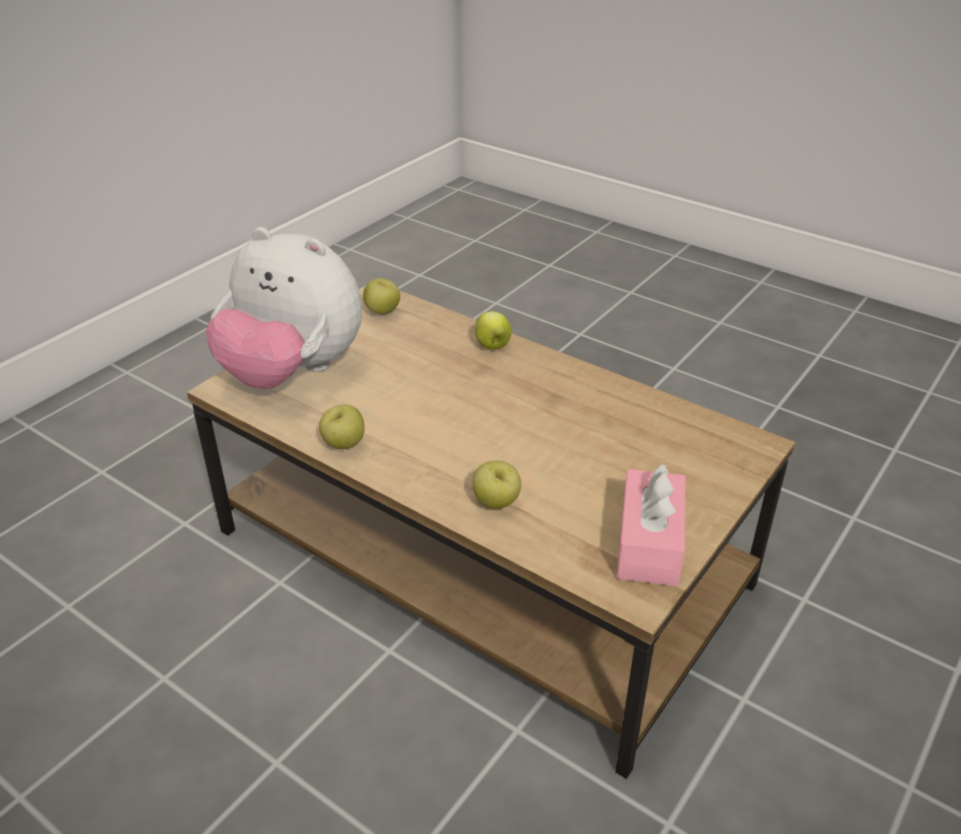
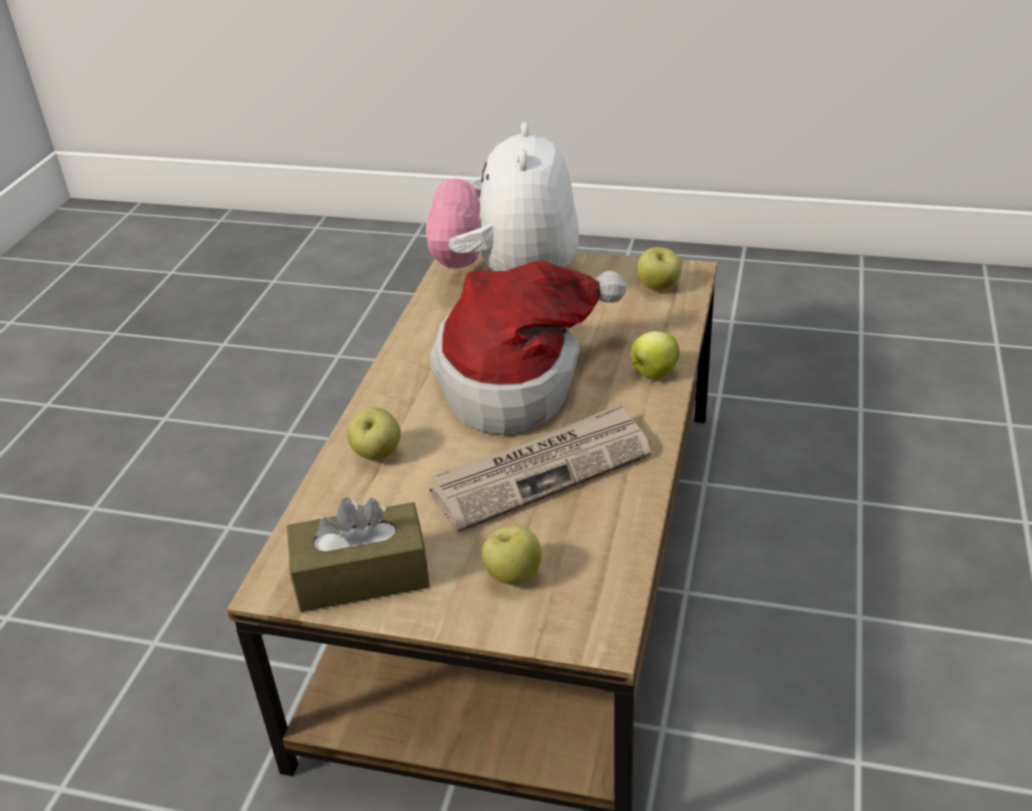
camera: 70 degrees right, 0 degrees up
apple [319,404,365,449] -> apple moved to [481,524,542,585]
pink tissue box [617,464,686,586] -> brown tissue box [287,497,430,612]
none -> newspaper [429,403,651,533]
none -> hat [430,260,627,434]

